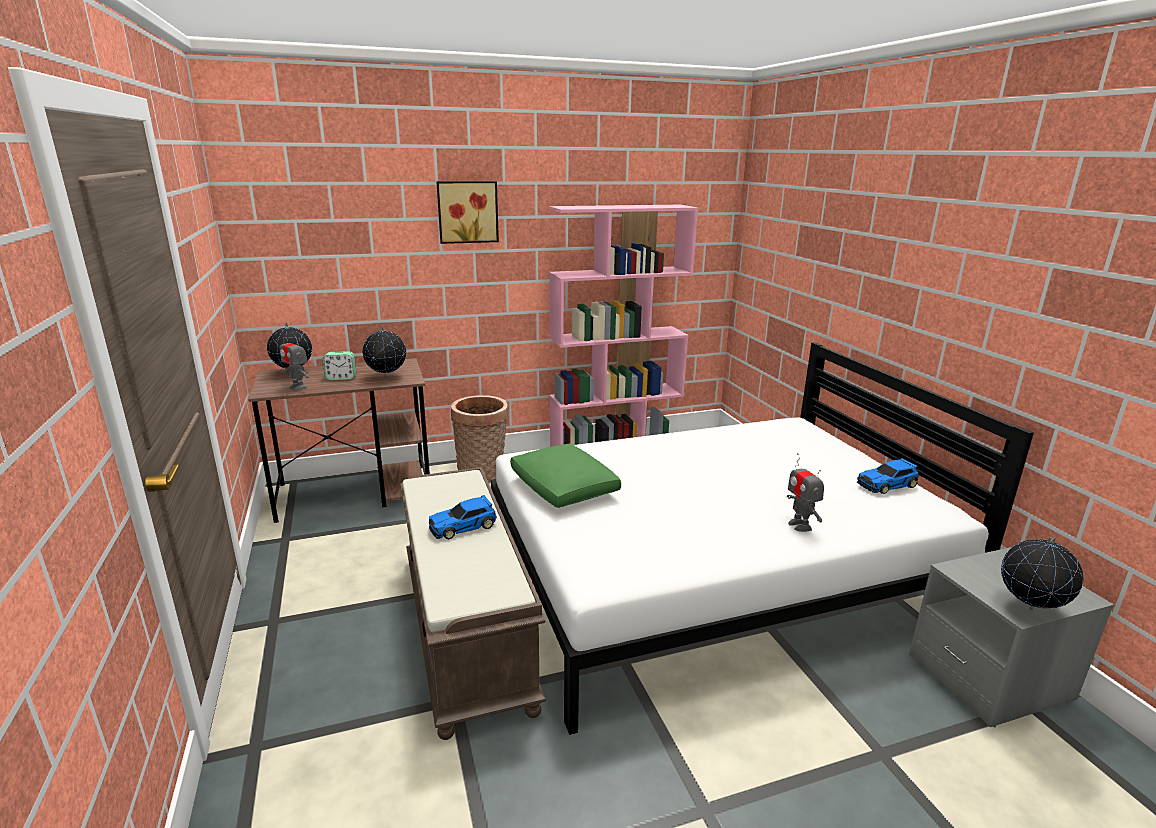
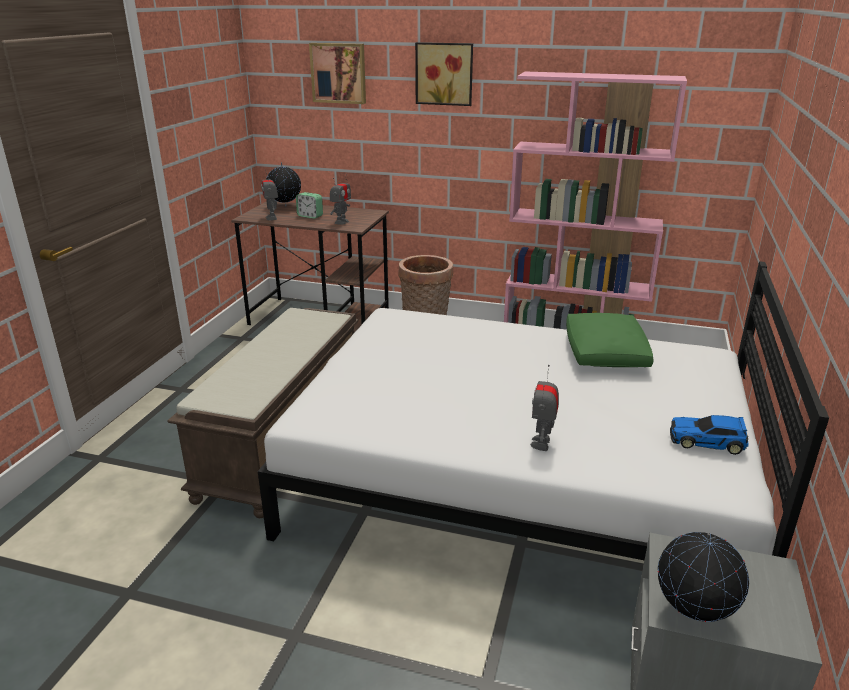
camera: 35 degrees right, 5 degrees up
globe [362,326,406,378] -> toy robot [330,174,351,225]
toy car [429,495,497,539] -> none
green pillow [510,444,621,508] -> green pillow moved to [566,313,654,367]
none -> picture [309,43,366,104]

